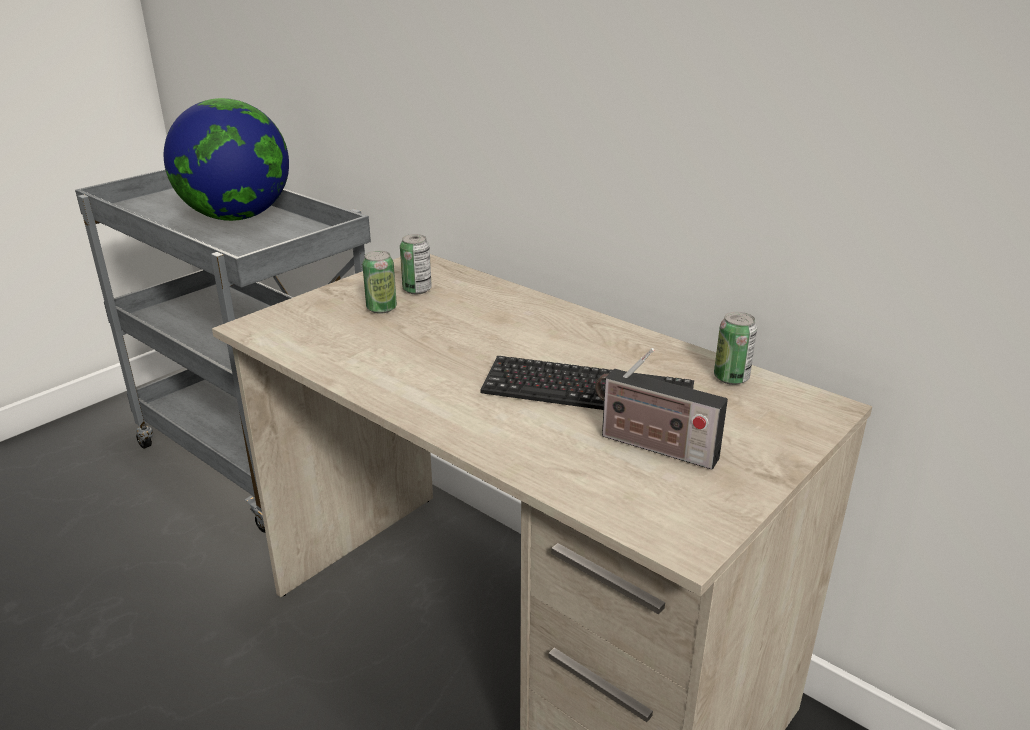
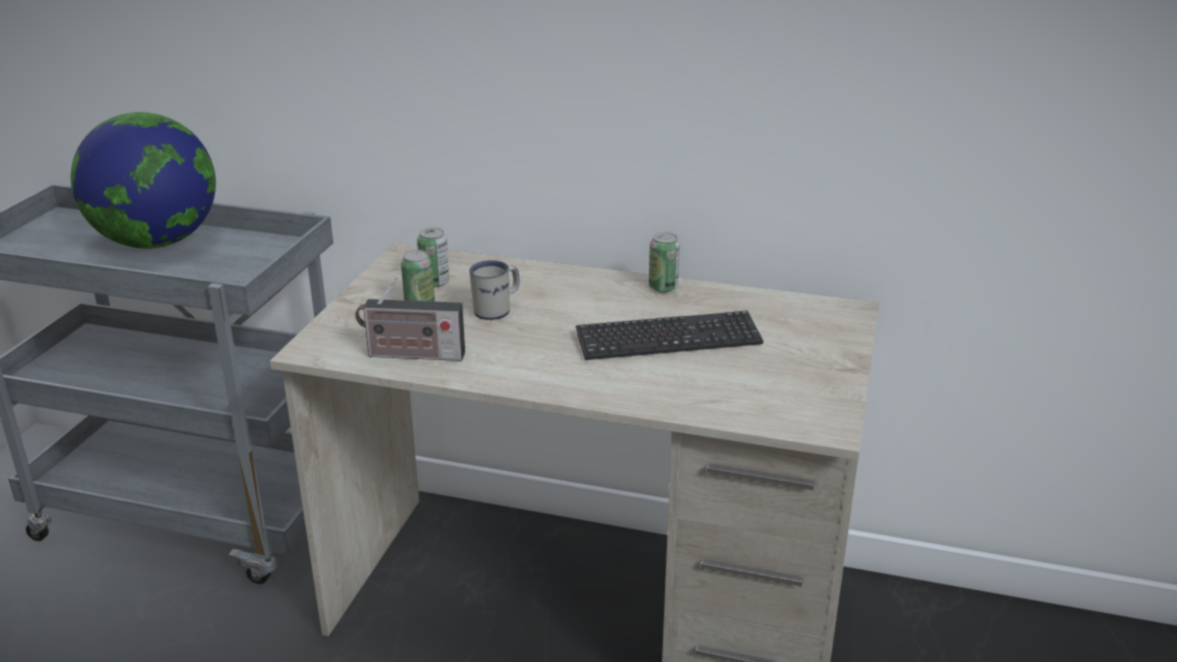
camera: 25 degrees left, 0 degrees up
radio [595,348,728,470] -> radio moved to [355,276,465,361]
can [714,312,757,385] -> can moved to [649,232,680,293]
none -> white mug [469,260,520,320]

